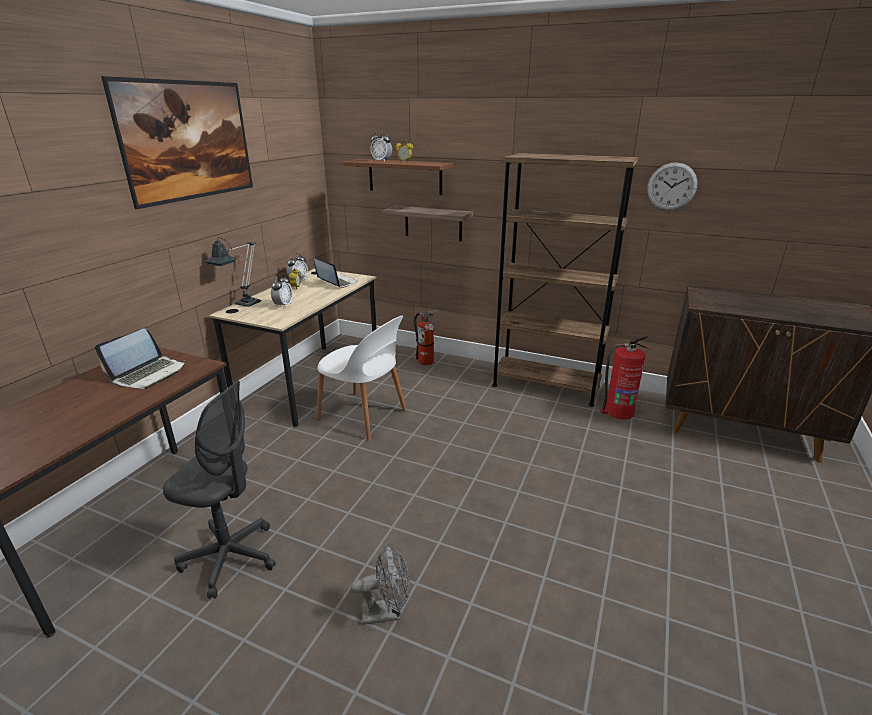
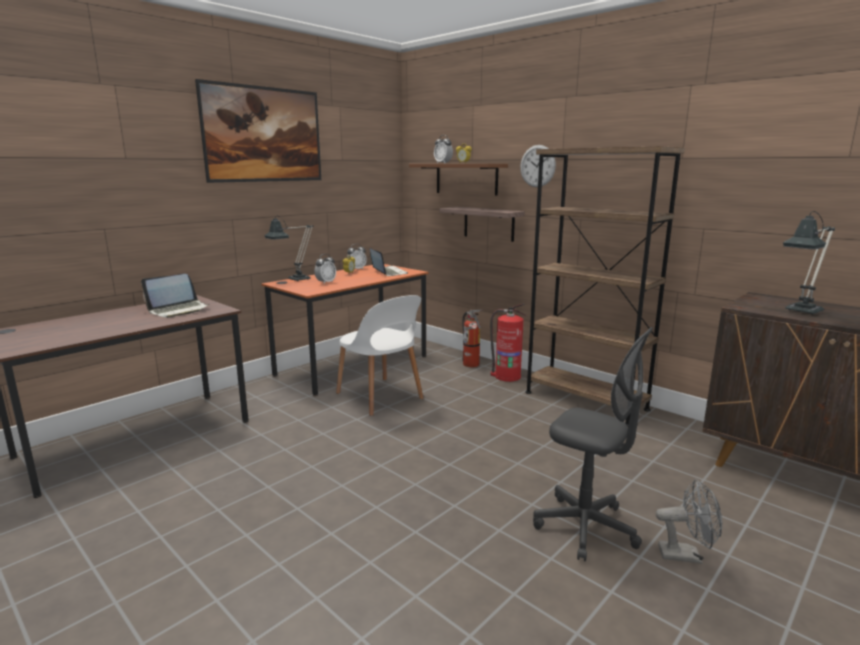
camera: 20 degrees right, 10 degrees down
grey office chair [163,381,276,599] -> grey office chair moved to [533,327,653,561]
beige desk [209,268,377,427] -> orange desk [261,264,429,396]
grey fan [351,544,410,625] -> grey fan moved to [656,479,722,564]
fire extinguisher [600,336,649,419] -> fire extinguisher moved to [490,304,527,382]
wall clock [647,162,698,210] -> wall clock moved to [520,145,556,187]
none -> table lamp [783,211,835,315]

